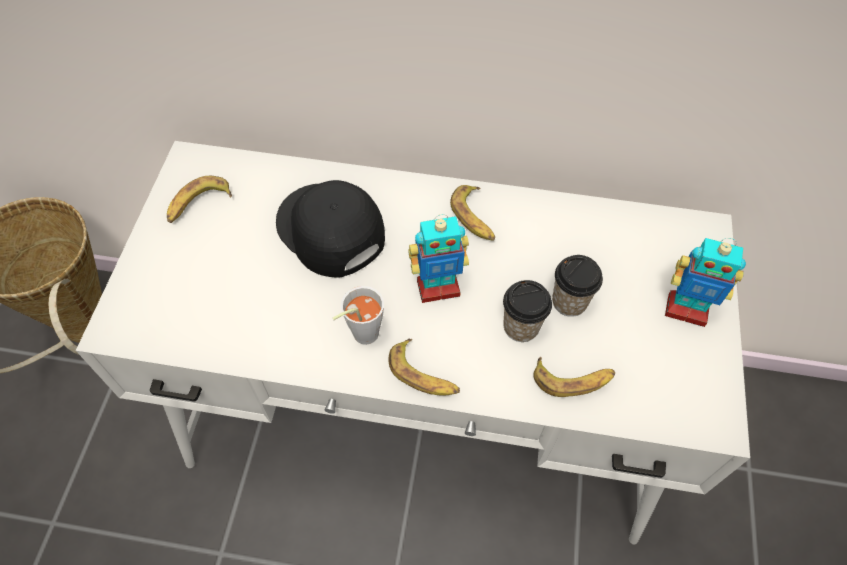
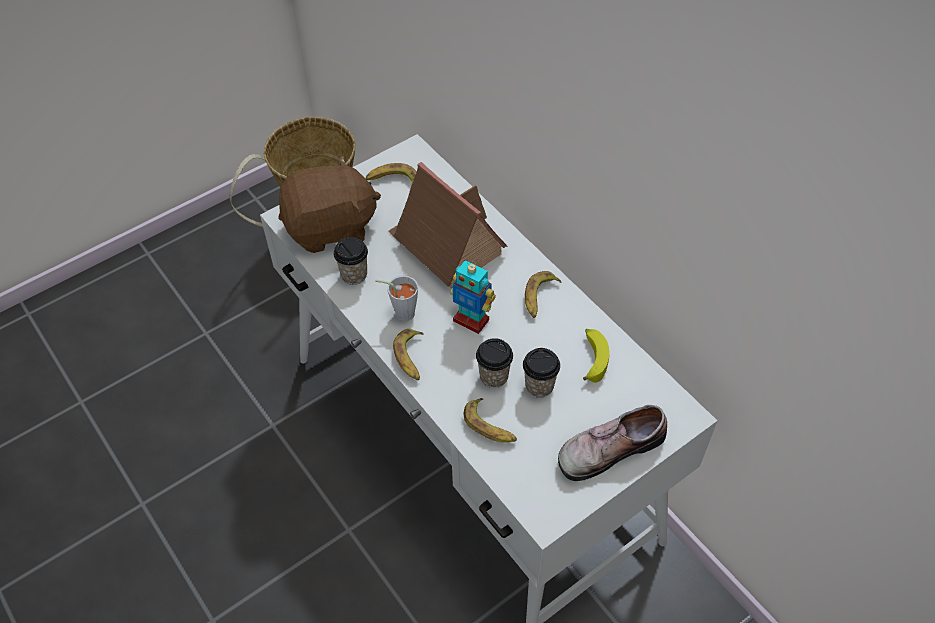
camera: 45 degrees right, 5 degrees down
black cap [276,180,385,278] -> toy house [388,162,508,288]
toy robot [665,238,746,327] -> shoe [558,405,667,481]
none -> brown plush toy [278,155,381,253]
none -> cup [334,237,368,285]
none -> banana [583,329,609,383]

